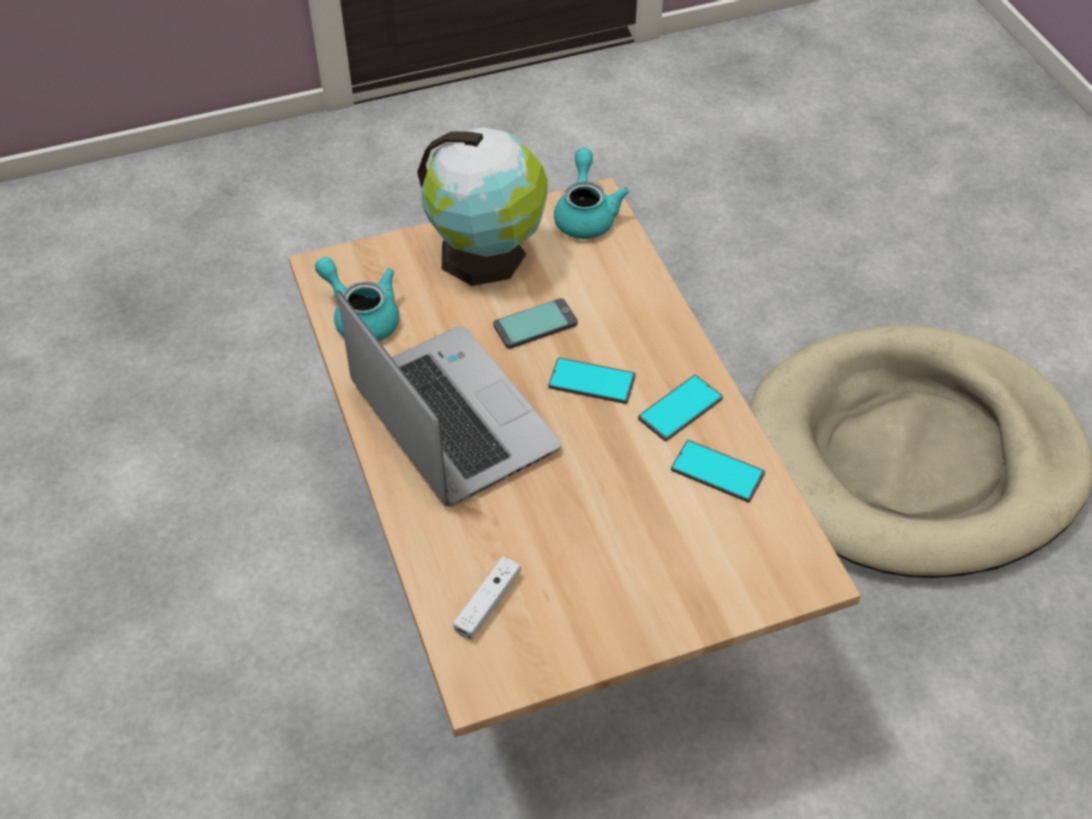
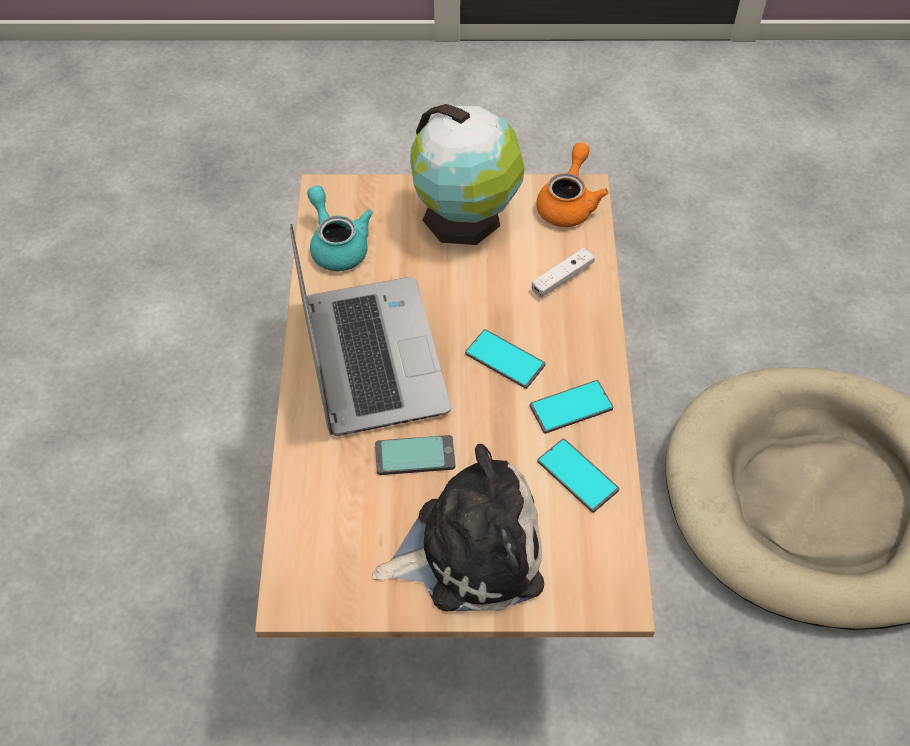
camera: 20 degrees right, 5 degrees up
white game controller [453,556,521,640] -> white game controller moved to [532,248,595,298]
phone [493,298,578,349] -> phone moved to [375,435,455,475]
turquoise teapot [554,148,629,239] -> orange teapot [536,142,609,227]
none -> plush toy [372,444,544,611]

